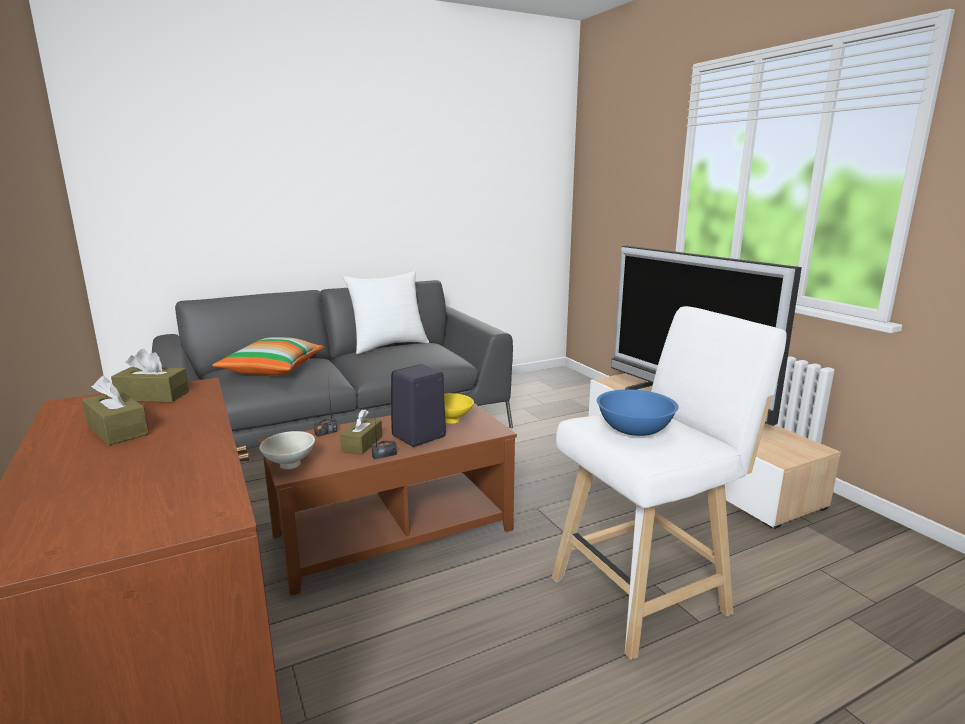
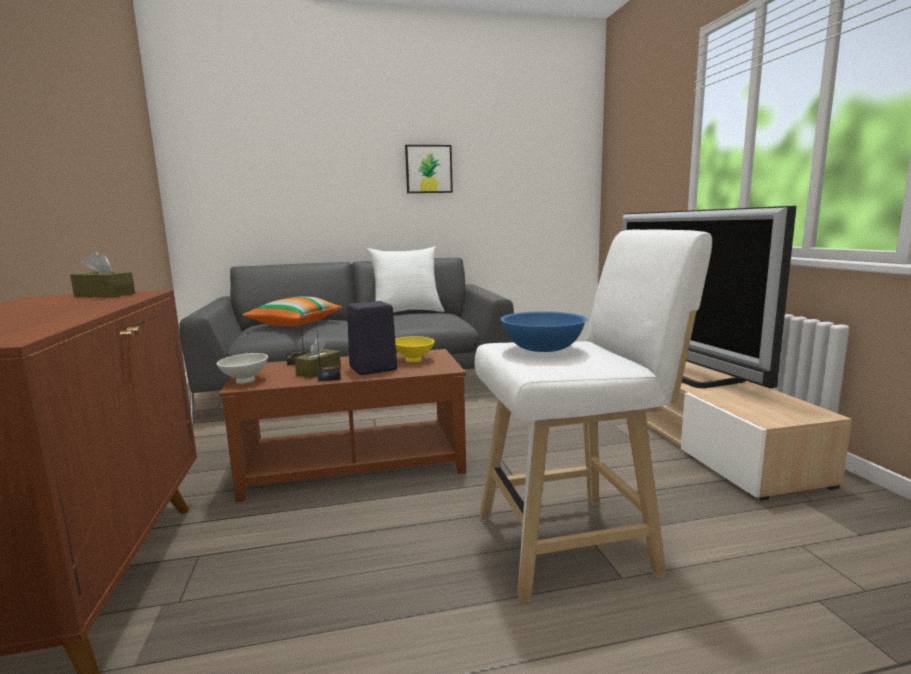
camera: 15 degrees right, 5 degrees down
brown tissue box [82,376,149,445] -> none
none -> picture [405,145,453,193]

